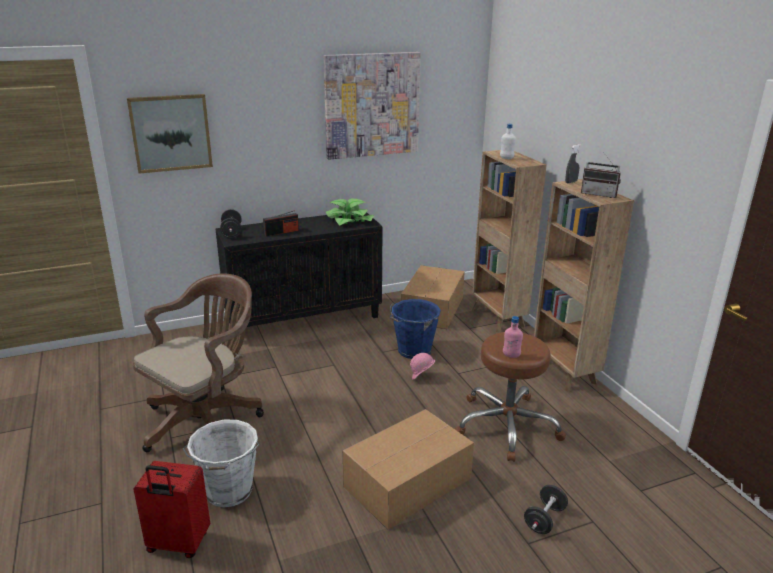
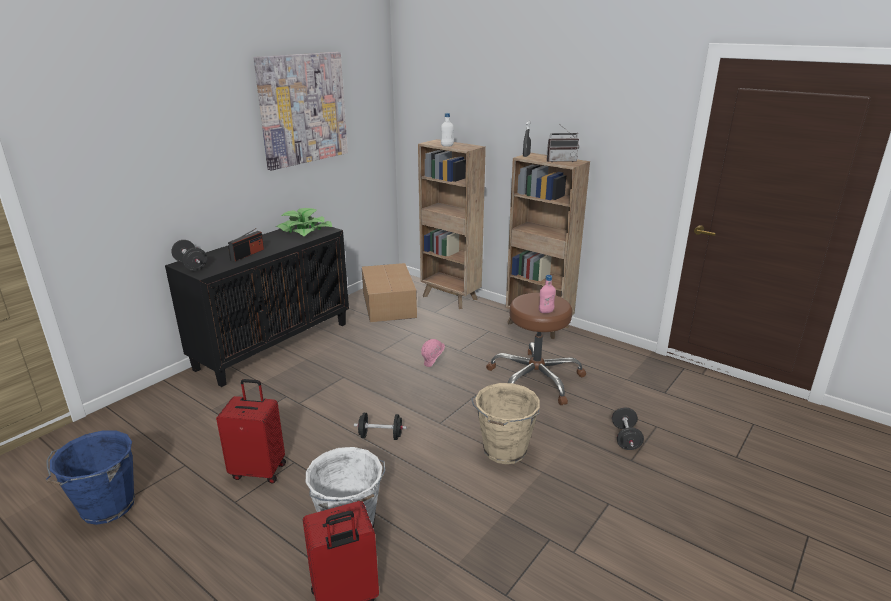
camera: 30 degrees left, 0 degrees up
picture [127,94,213,174] -> none
brown office chair [133,273,264,452] -> red suitcase [216,379,286,484]
cardboard box [343,409,474,530] -> beige bucket [471,383,540,464]
blue bucket [390,299,441,359] -> blue bucket moved to [46,431,135,525]
none -> black dumbbell [354,413,407,440]

